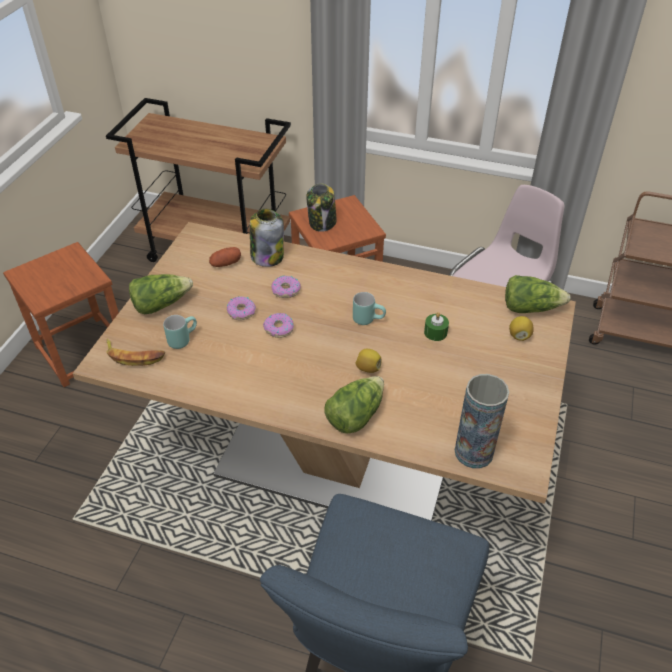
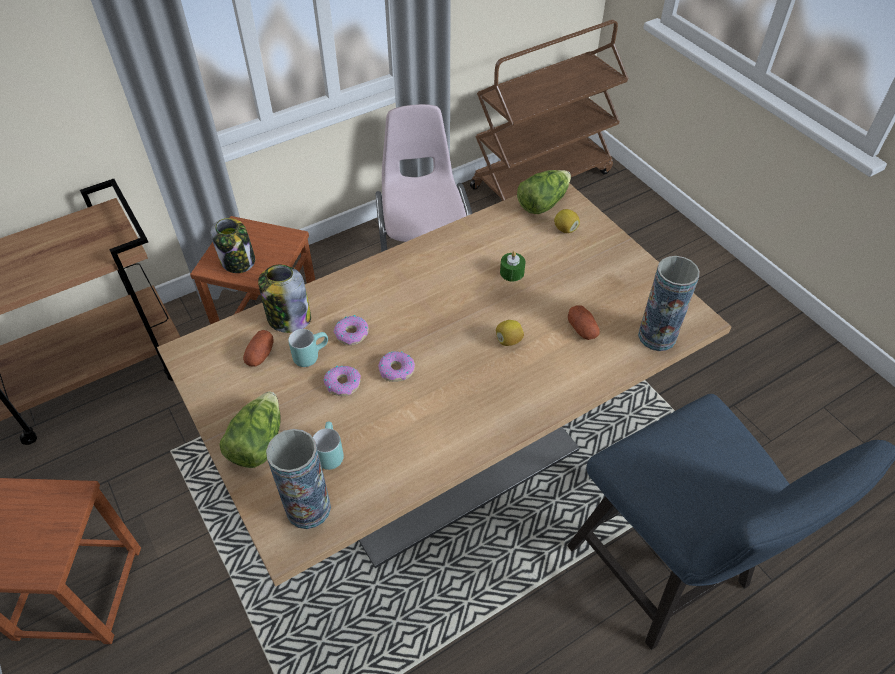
camera: 50 degrees left, 5 degrees up
banana [106,338,165,366] -> vase [266,429,331,529]
lettuce [324,376,384,434] -> none
turquoise mug [353,292,386,325] -> turquoise mug moved to [288,329,328,367]
none -> potato [568,305,600,340]

